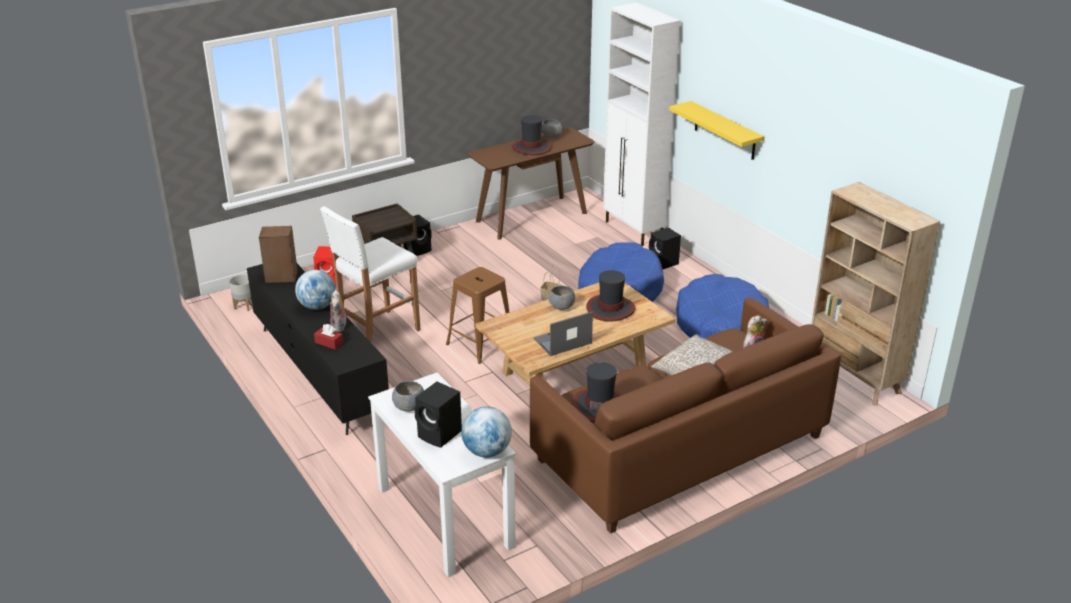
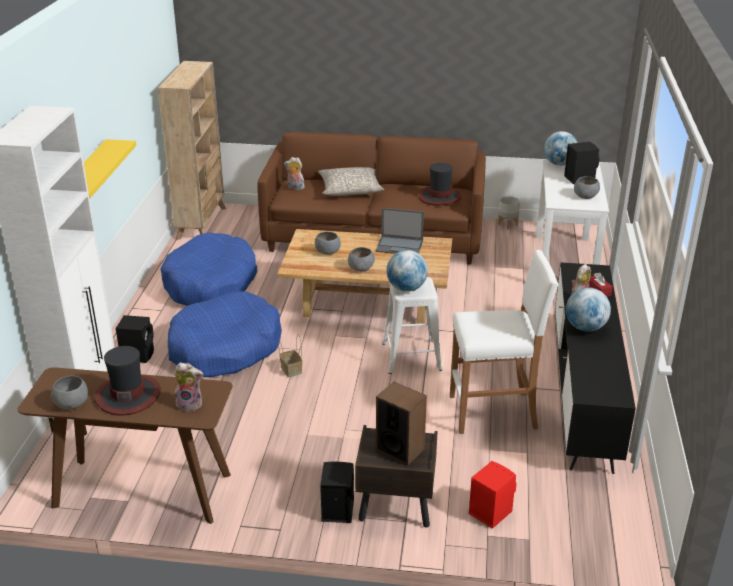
camera: 140 degrees left, 0 degrees up
grey planter [229,274,252,311] -> grey planter moved to [498,196,520,230]
speaker [259,226,298,283] -> speaker moved to [376,382,427,466]
brown stool [446,267,509,364] -> white stool [383,277,442,374]
hat [586,270,635,322] -> grey bowl [315,232,341,255]
none -> plush toy [174,362,203,411]
none -> globe [386,250,428,292]

